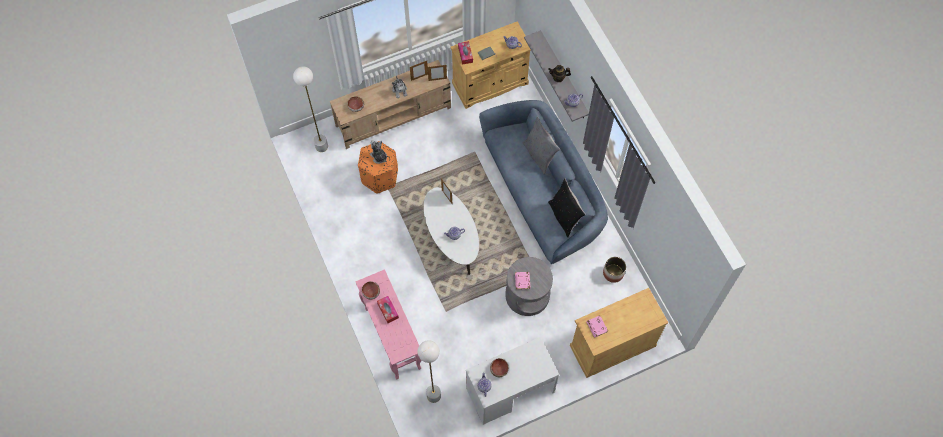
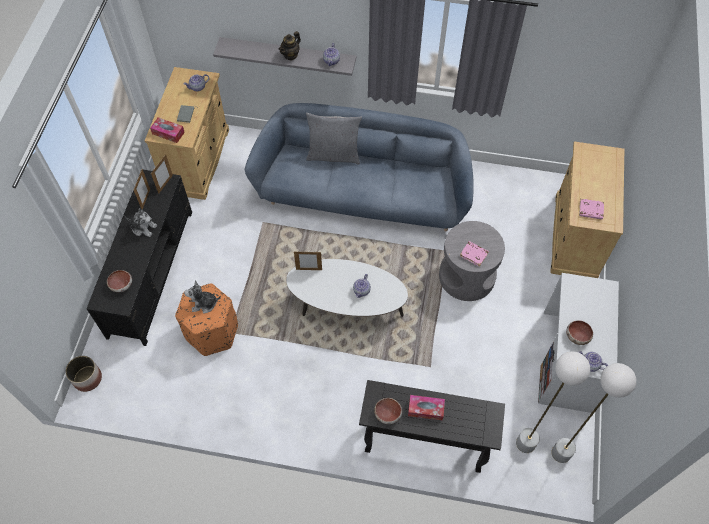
camera: 55 degrees left, 5 degrees down
white floor lamp [293,66,328,152] -> white floor lamp moved to [551,363,636,463]
beige tv stand [330,60,451,149] -> black tv stand [86,170,192,346]
pink console table [355,269,421,380] -> black console table [359,380,505,473]
black pillow [548,179,586,238] -> none
planter [603,257,626,283] -> planter moved to [65,356,102,392]

